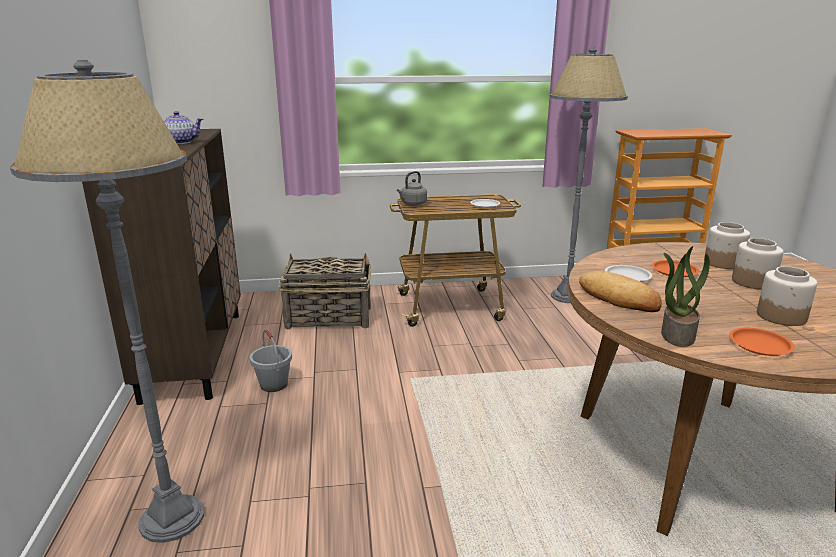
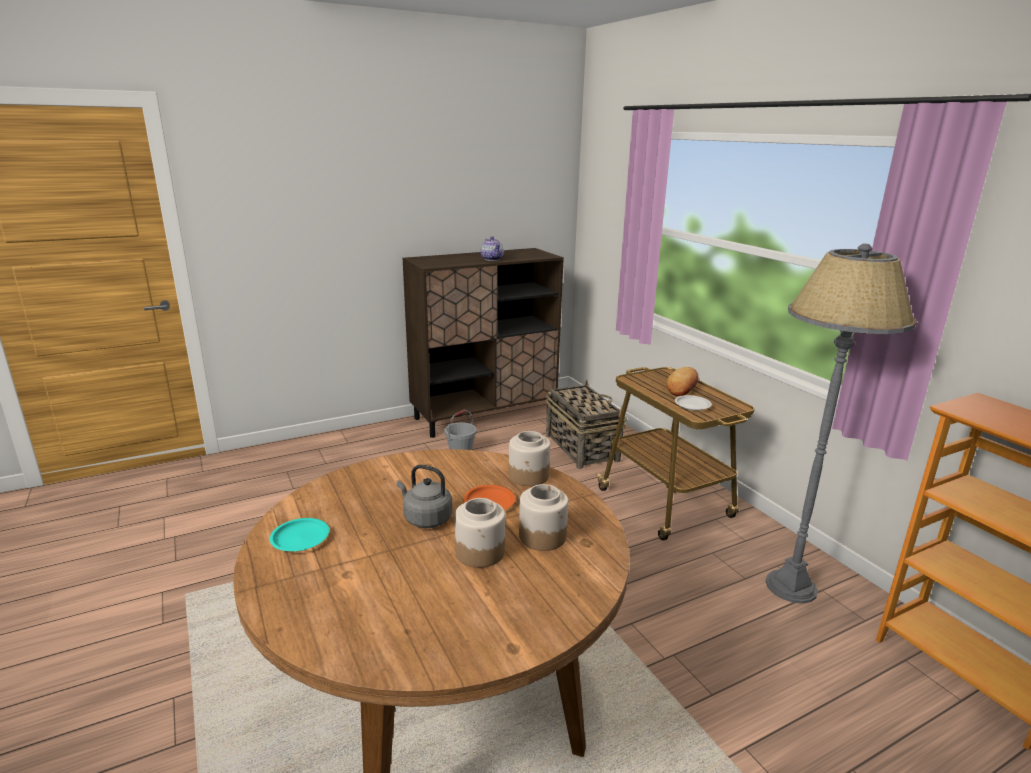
camera: 70 degrees right, 0 degrees up
grey floor lamp [10,59,204,543] -> none
grey kettle [397,171,427,206] -> grey kettle moved to [396,464,452,528]
bread [579,271,662,312] -> bread moved to [667,367,699,396]
white plate [605,265,652,282] -> none
potted plant [661,246,710,347] -> none
orange plate [729,328,795,356] -> turquoise plate [270,518,329,551]
jar [757,266,817,326] -> jar moved to [509,431,550,486]

